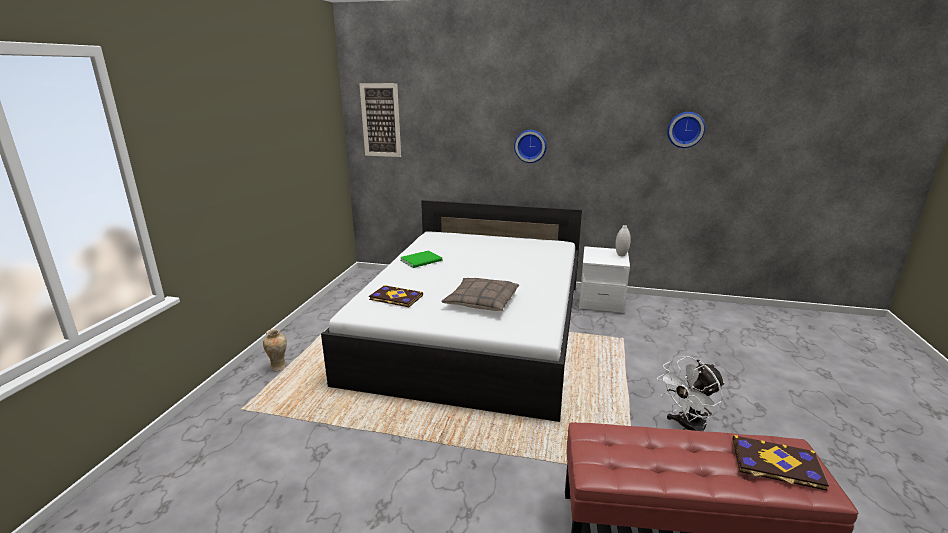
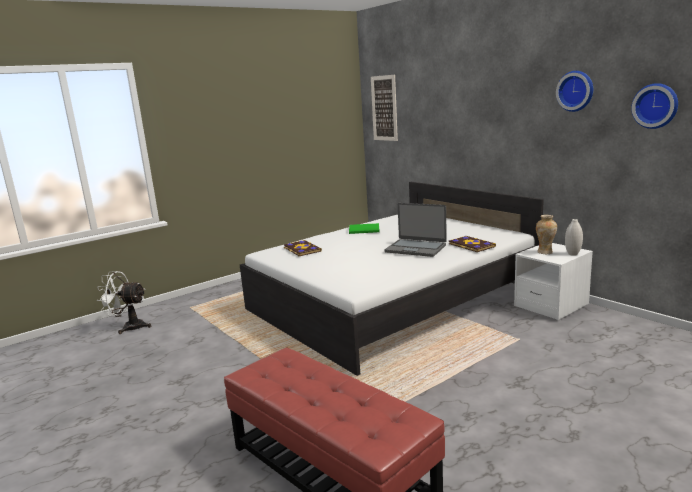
camera: 40 degrees right, 5 degrees down
vase [263,329,287,371] -> vase moved to [536,215,557,254]
pillow [442,278,519,311] -> none
wall clock [514,130,547,163] -> wall clock moved to [556,71,593,112]
white fan [657,356,725,431] -> white fan moved to [97,271,151,334]
book [732,435,829,491] -> book moved to [449,236,496,252]
none -> laptop [384,203,447,257]

